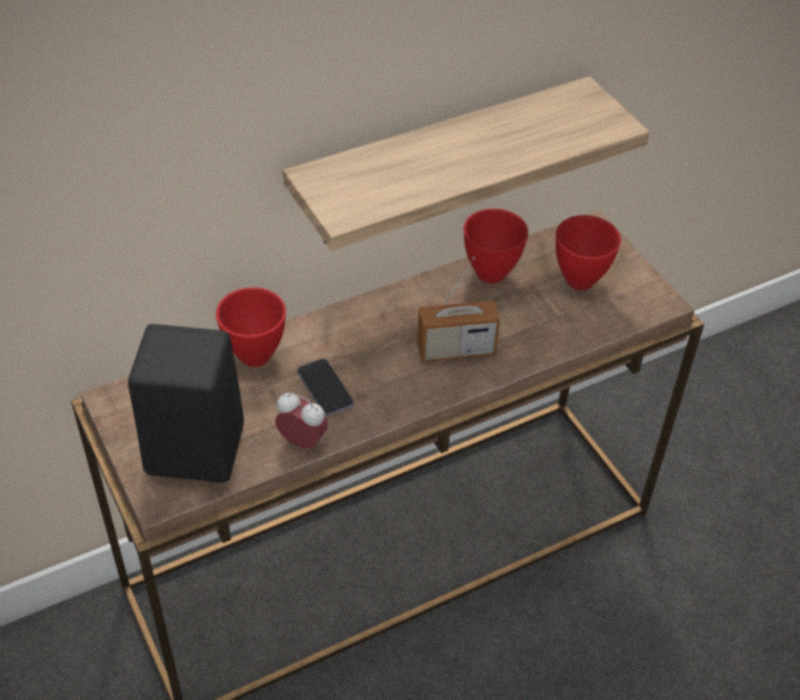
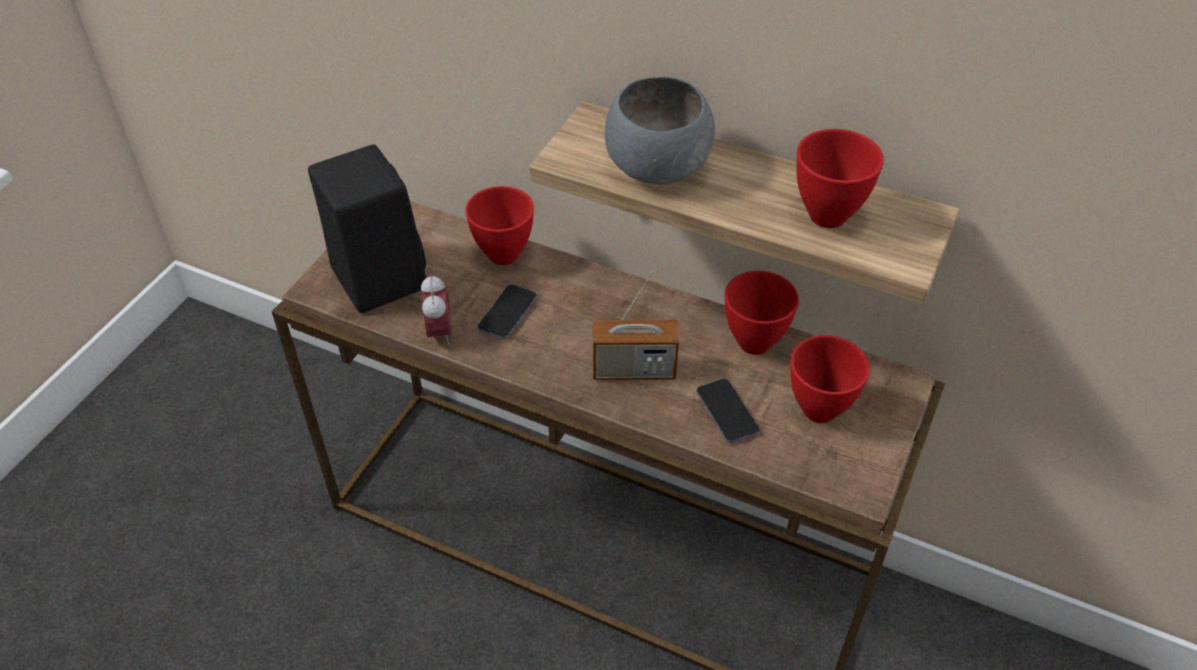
camera: 55 degrees right, 0 degrees up
radio [417,256,500,362] -> radio turned 45 degrees counterclockwise [593,270,679,380]
none -> grey bowl [605,77,715,185]
none -> phone [696,379,759,443]
none -> red bowl [796,129,884,228]

